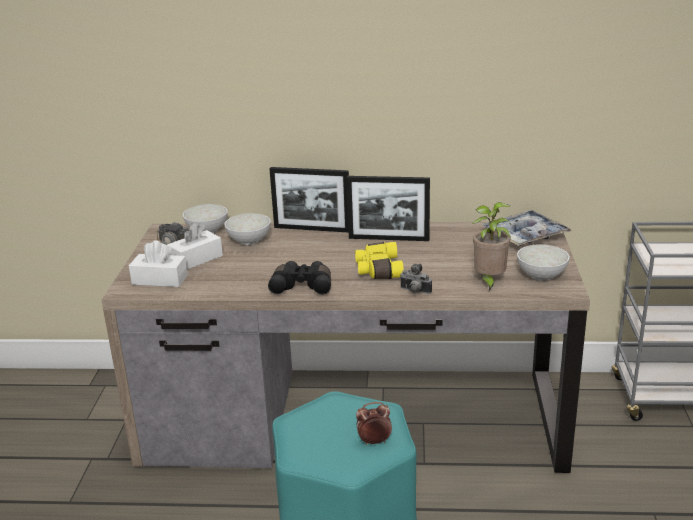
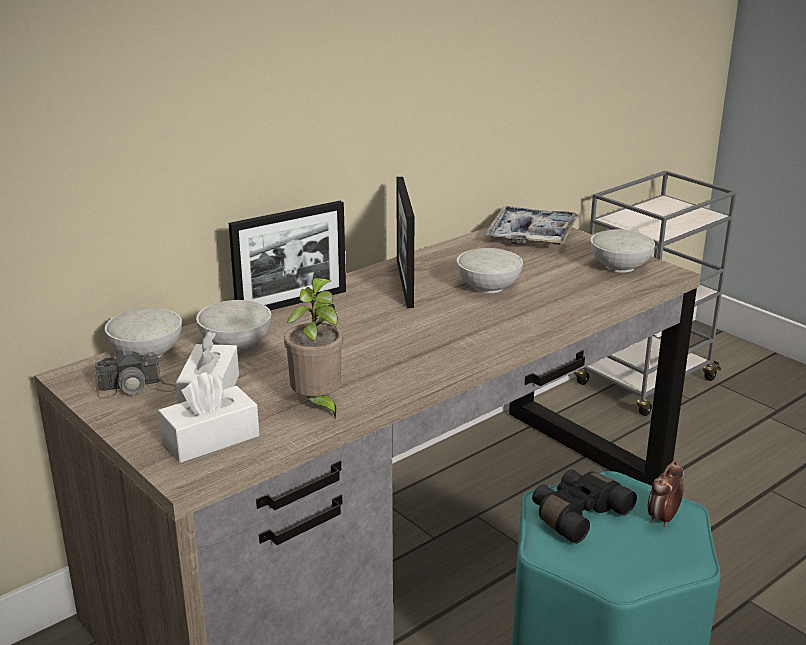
camera: 45 degrees left, 0 degrees up
black binoculars [268,261,331,295] -> black binoculars moved to [532,469,637,544]
picture frame [346,176,430,241] -> picture frame turned 120 degrees clockwise [397,177,414,308]
yellow binoculars [355,242,404,279] -> none
camera [400,264,432,294] -> none
potted plant [471,202,511,291] -> potted plant moved to [284,278,343,419]
none -> white bowl [457,248,523,293]

